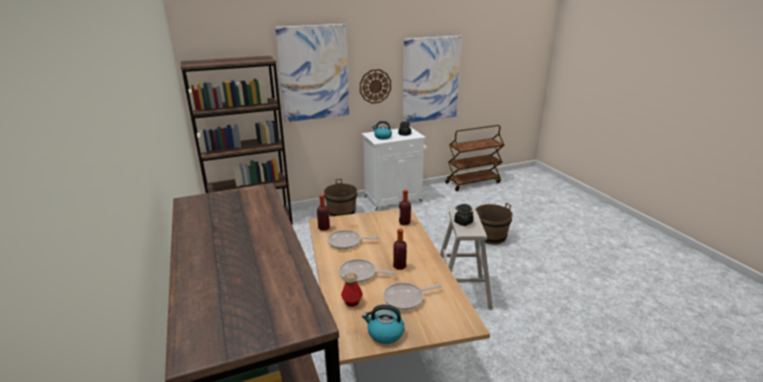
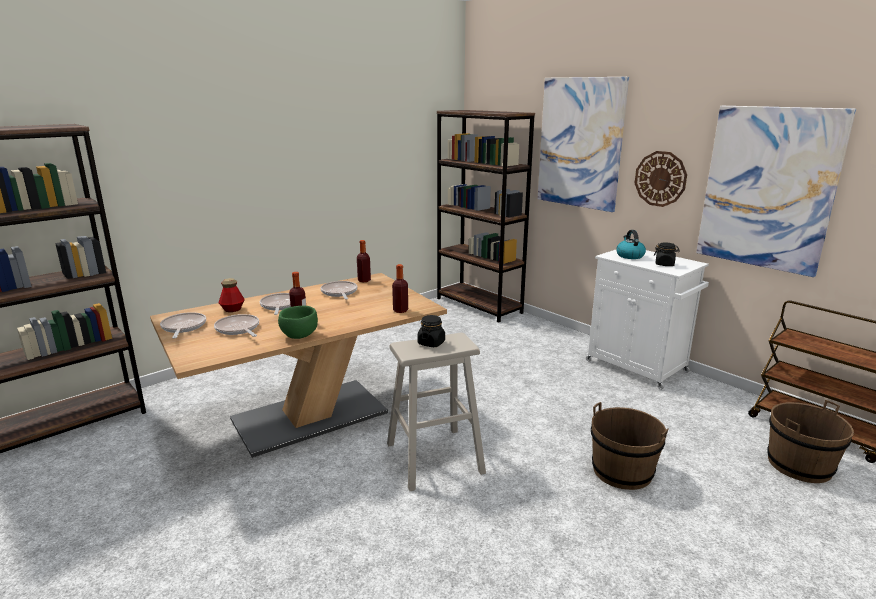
camera: 70 degrees right, 5 degrees down
brown bucket [324,179,357,216] -> brown bucket moved to [767,399,854,483]
kettle [362,304,405,344] -> frying pan [160,312,206,339]
none -> green bowl [278,306,318,339]

